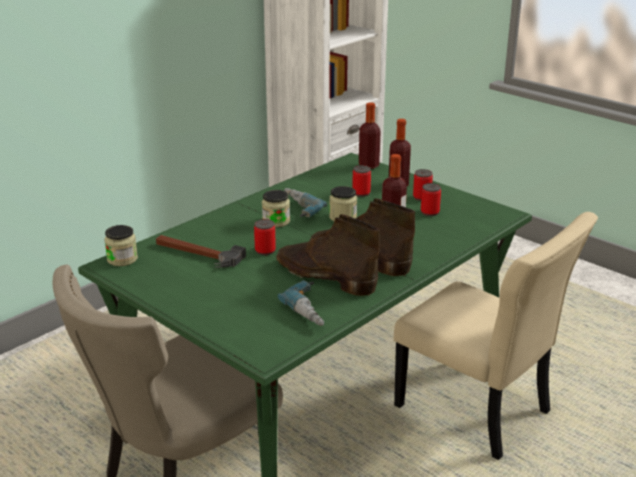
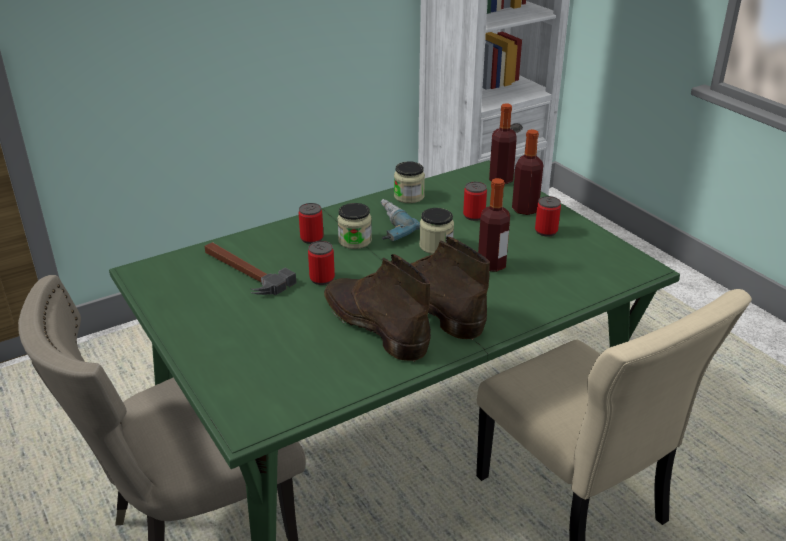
camera: 15 degrees right, 5 degrees up
jar [105,225,138,266] -> jar moved to [394,161,425,203]
power drill [278,280,324,326] -> none
can [421,183,441,216] -> can moved to [299,203,323,244]

